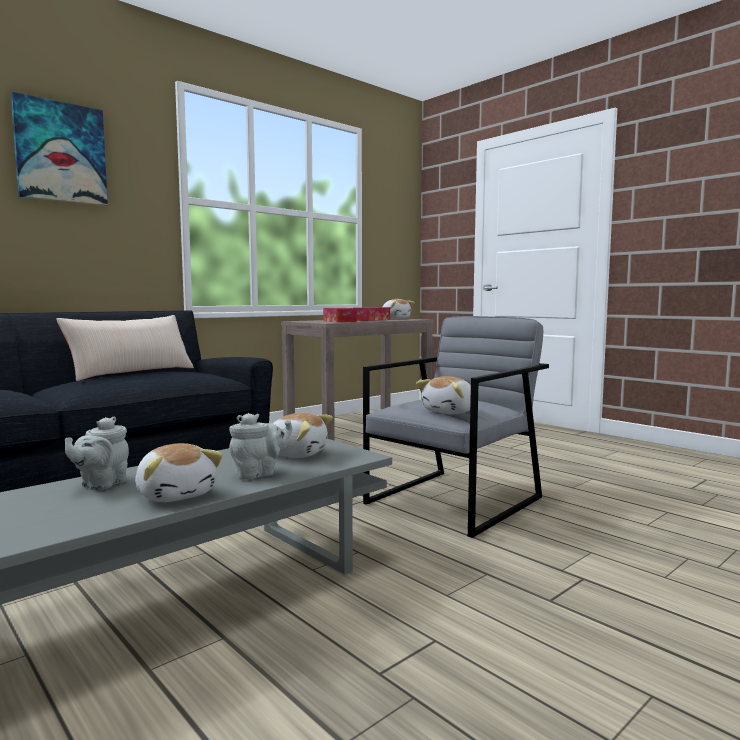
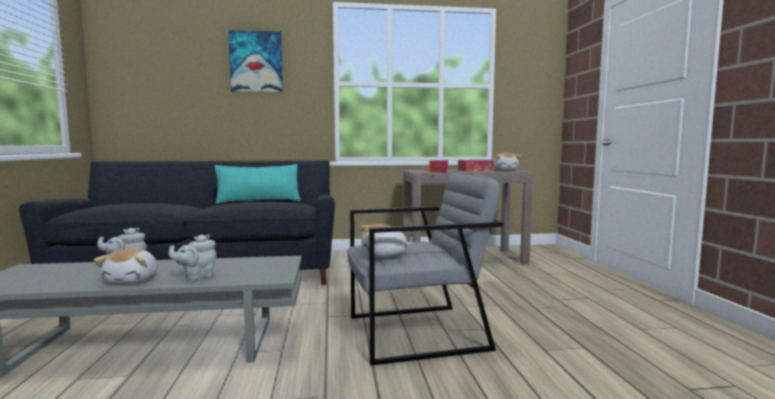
camera: 35 degrees right, 0 degrees up
beige pillow [56,315,194,381] -> turquoise pillow [215,164,301,204]
grey teapot [229,413,292,479] -> grey teapot turned 135 degrees clockwise [168,234,216,281]
plush toy [273,413,333,458] -> none

